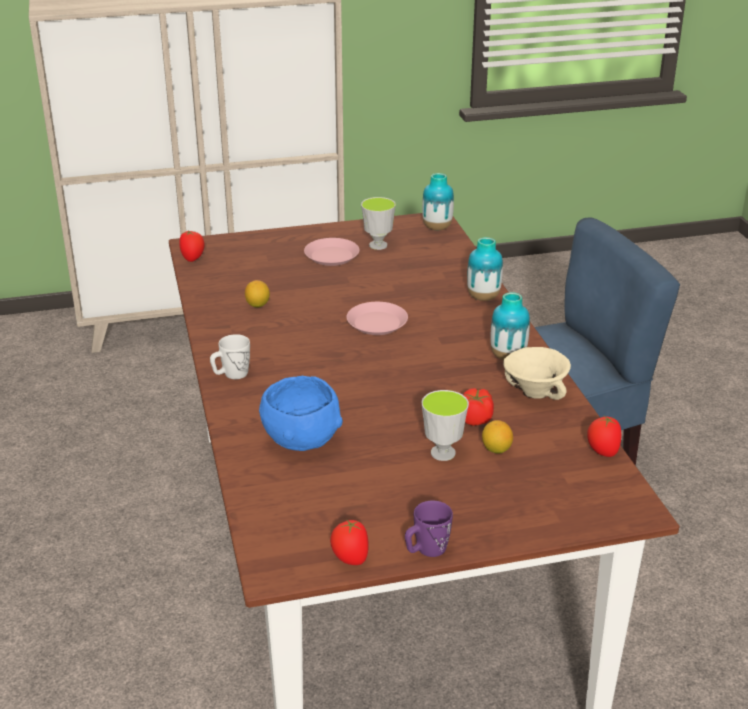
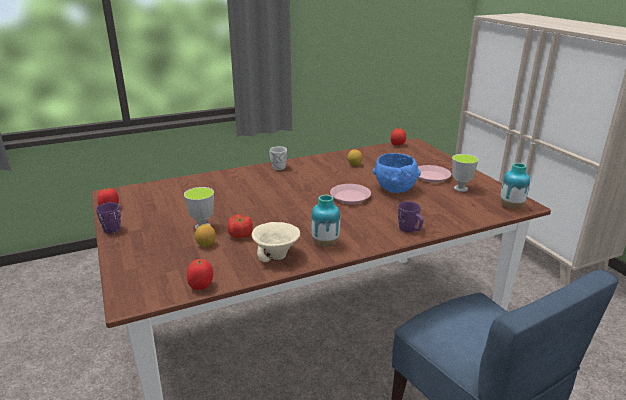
camera: 80 degrees right, 5 degrees down
blue bowl [259,376,343,451] -> blue bowl moved to [373,153,421,193]
vase [467,237,503,301] -> purple mug [398,201,424,233]

